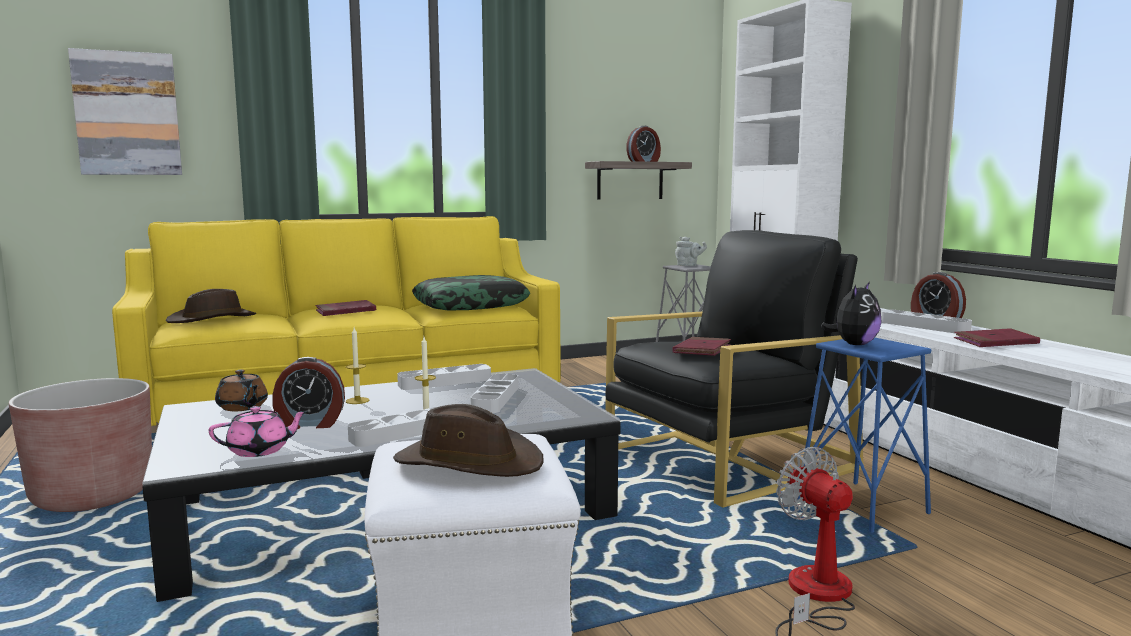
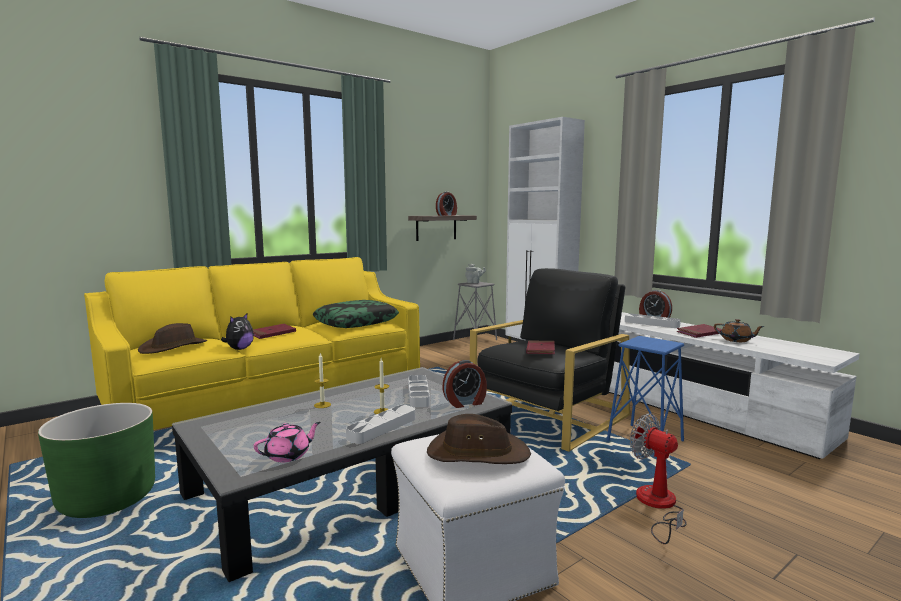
camera: 15 degrees left, 0 degrees up
brown planter [9,378,152,512] -> green planter [38,403,155,518]
picture [68,48,182,175] -> none
brown teapot [215,370,268,411] -> brown teapot moved to [714,319,765,342]
alarm clock [273,357,345,429] -> alarm clock moved to [443,360,487,408]
grey tray [397,364,491,390] -> none
plush toy [821,281,881,345] -> plush toy moved to [221,312,254,350]

